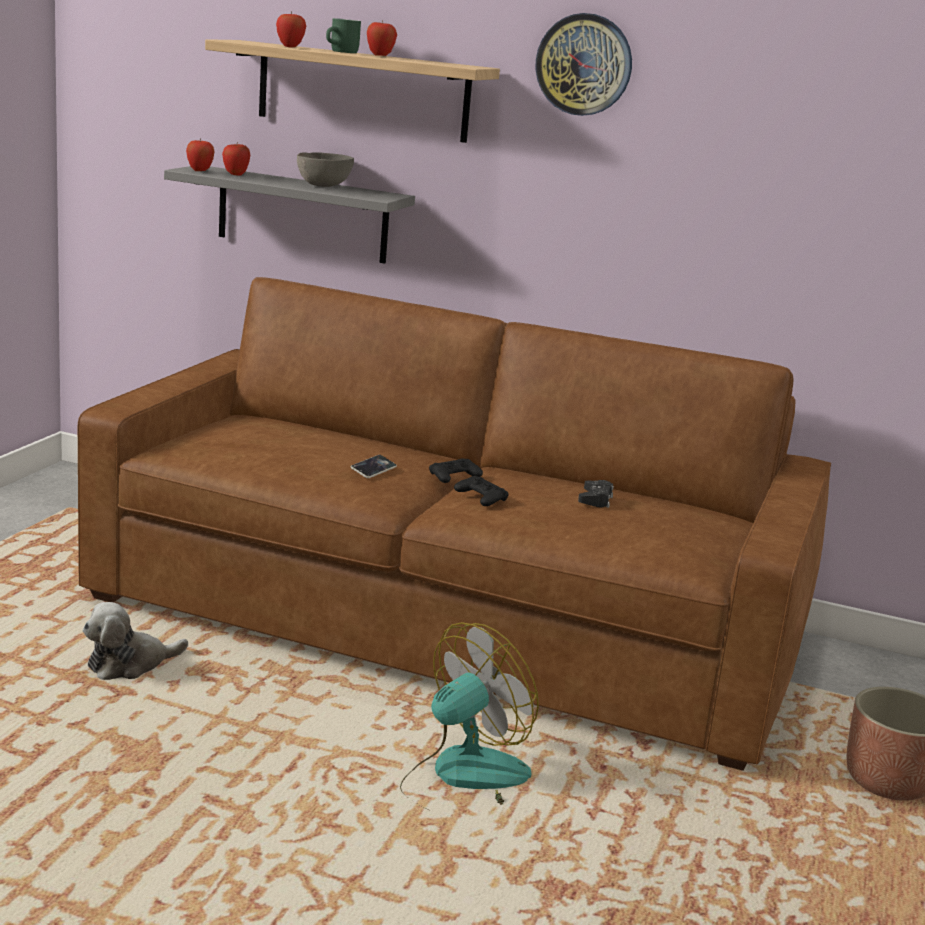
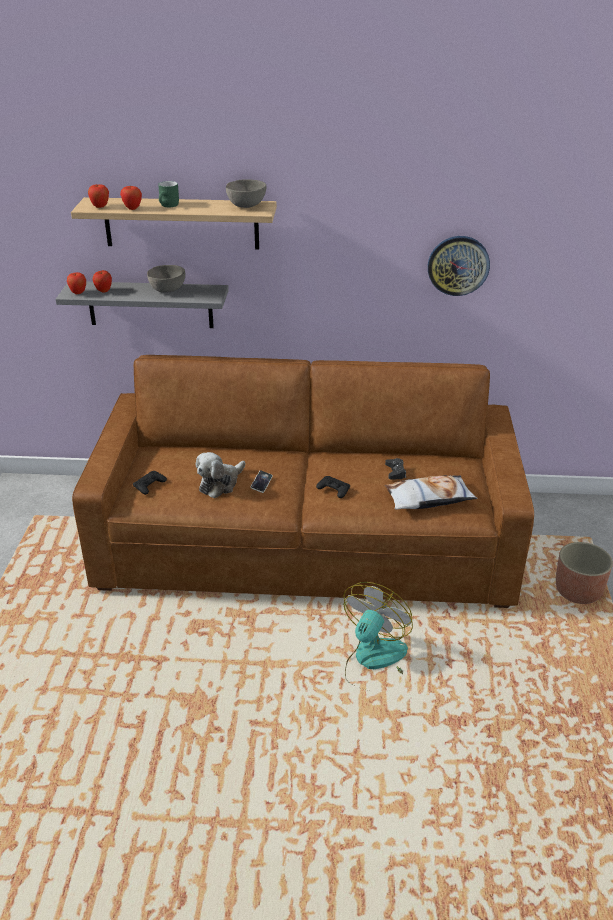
camera: 15 degrees left, 15 degrees up
plush toy [82,602,188,680] -> plush toy moved to [196,452,246,498]
apple [367,20,397,56] -> apple moved to [88,184,109,208]
black game controller [429,458,483,483] -> black game controller moved to [133,471,167,495]
wall clock [536,13,632,116] -> wall clock moved to [428,236,490,296]
none -> grey bowl [226,179,266,208]
none -> pillow [385,475,478,510]

